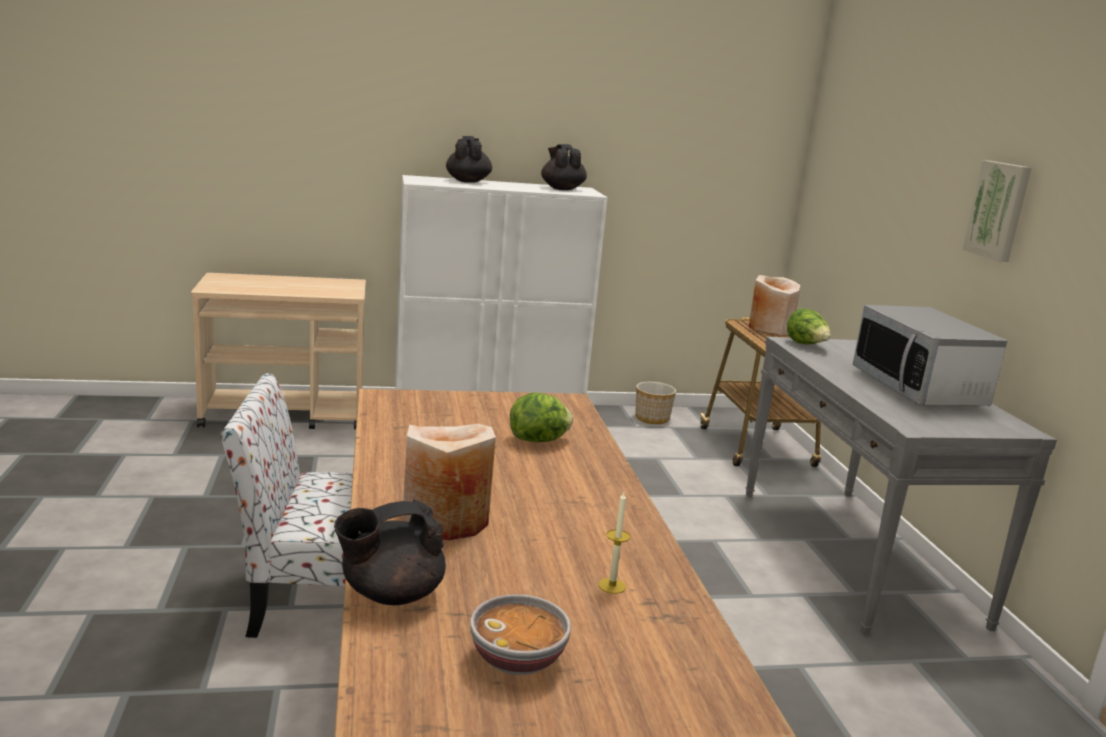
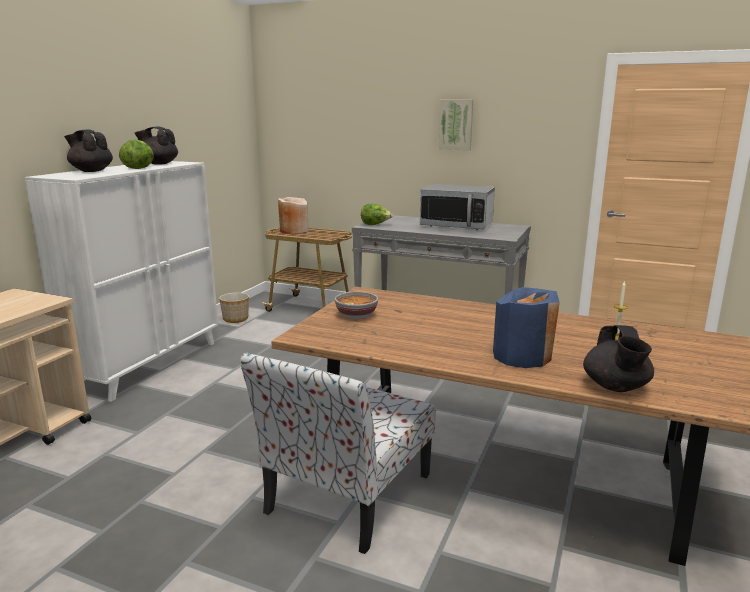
camera: 55 degrees left, 0 degrees up
beige vase [403,424,496,540] -> blue vase [493,287,560,368]
bowl [470,594,571,675] -> bowl moved to [335,291,378,319]
lettuce [510,392,573,442] -> lettuce moved to [119,139,154,169]

